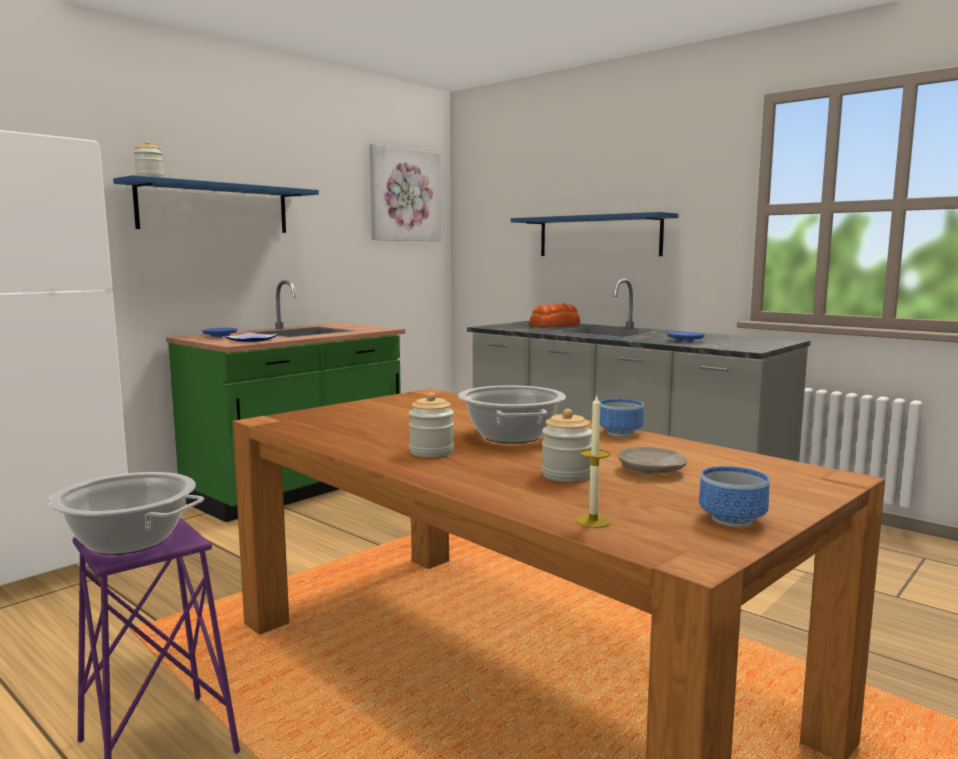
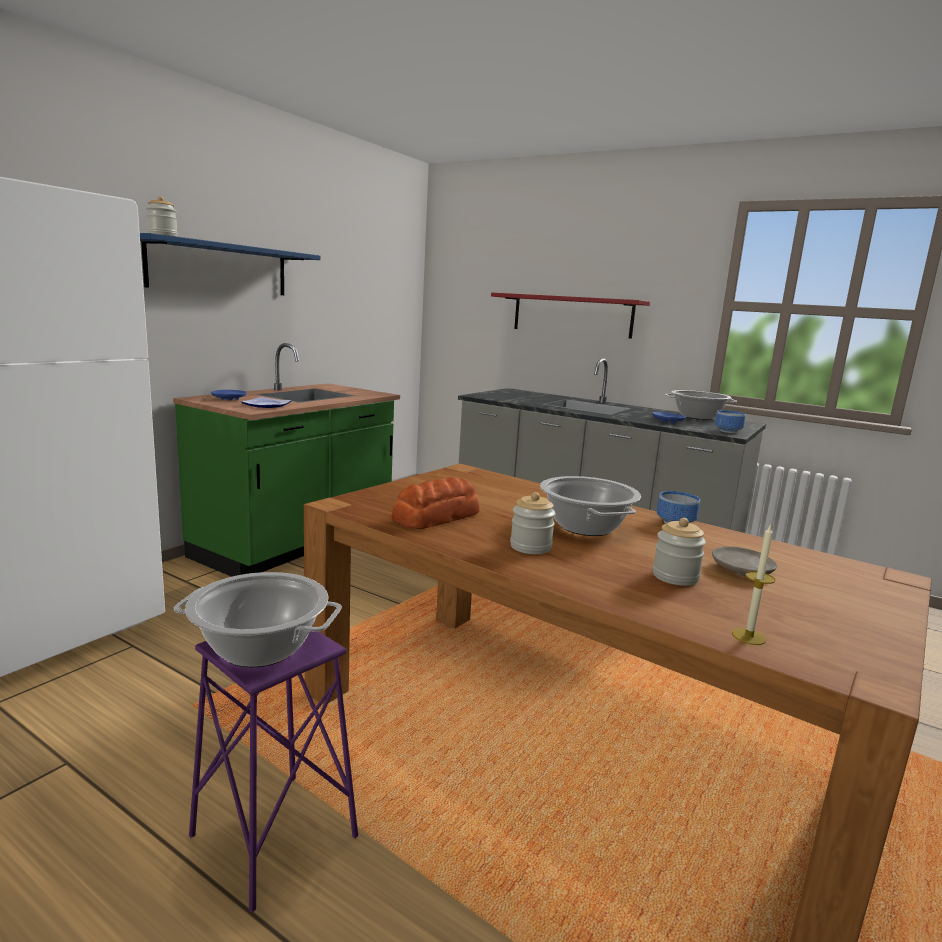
camera: 10 degrees left, 5 degrees up
picture [369,144,441,241] -> none
blue shelf [511,212,679,256] -> red shelf [491,293,650,339]
bread [529,303,580,327] -> bread moved to [392,477,480,529]
bowl [699,466,770,527] -> bowl moved to [715,410,746,433]
none -> cooking pot [665,390,737,420]

